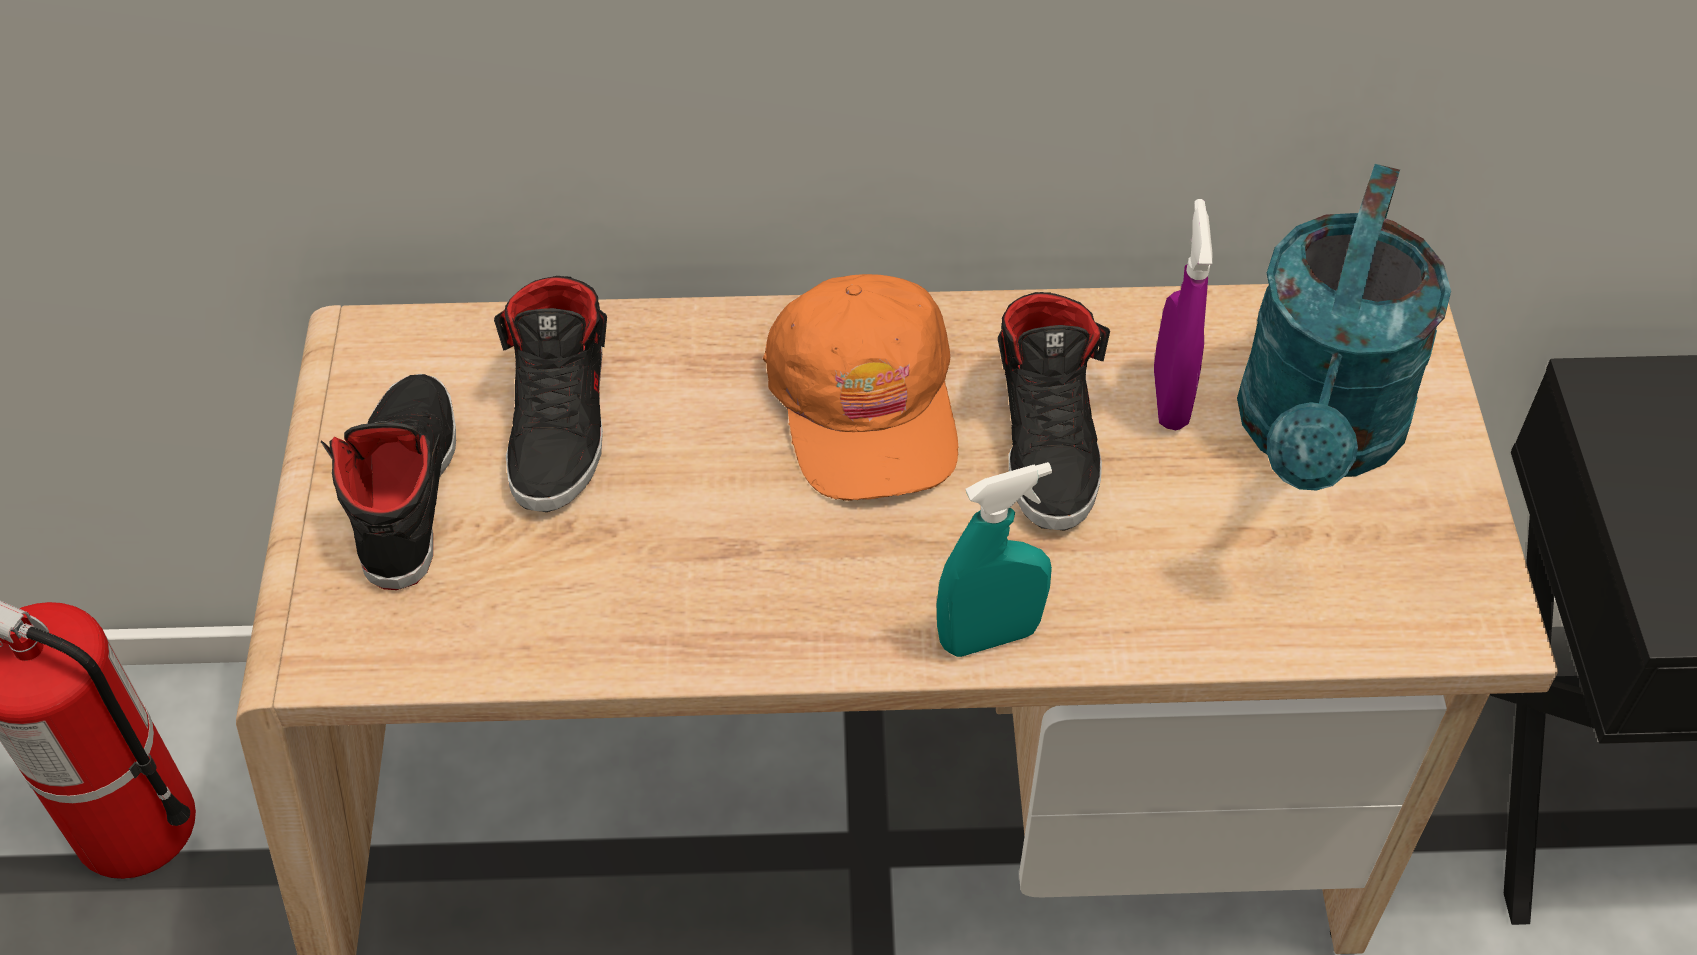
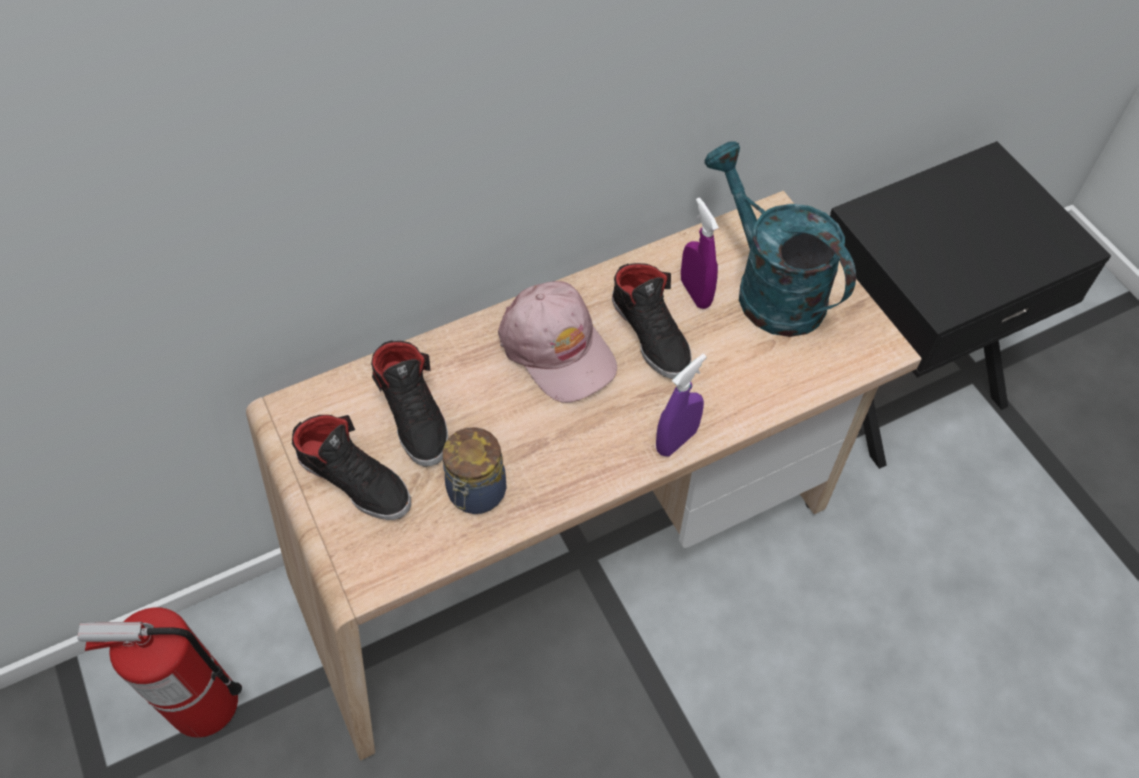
camera: 25 degrees left, 5 degrees up
black shoe [321,374,456,590] -> black shoe turned 150 degrees clockwise [292,415,411,520]
orange cap [763,274,958,501] -> pink cap [498,281,617,403]
turquoise spray bottle [937,462,1052,657] -> purple spray bottle [656,354,707,457]
turquoise watering can [1237,164,1451,490] -> turquoise watering can turned 150 degrees clockwise [704,141,856,337]
none -> jar [442,427,506,514]

